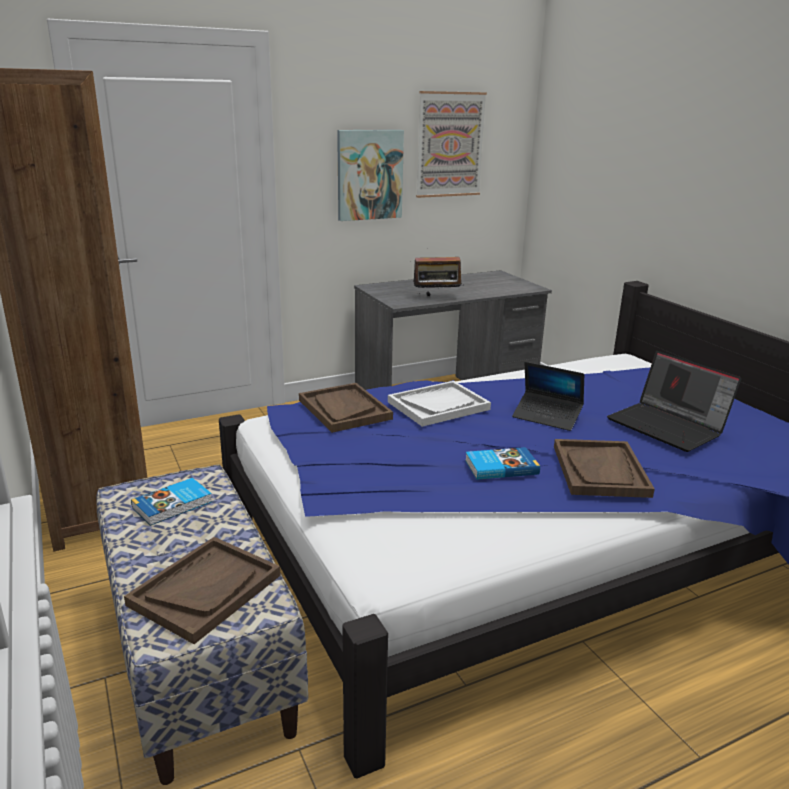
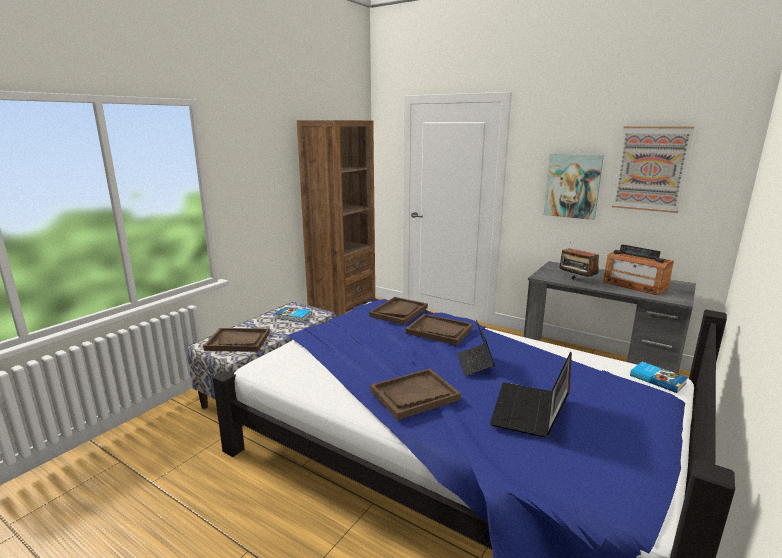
camera: 60 degrees right, 5 degrees down
white tray [388,381,491,427] -> brown tray [405,314,473,345]
book [465,447,540,480] -> book moved to [630,362,688,393]
none -> radio [603,244,674,295]

